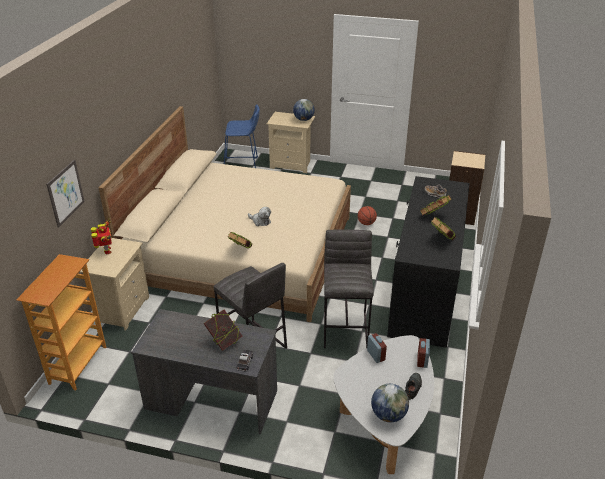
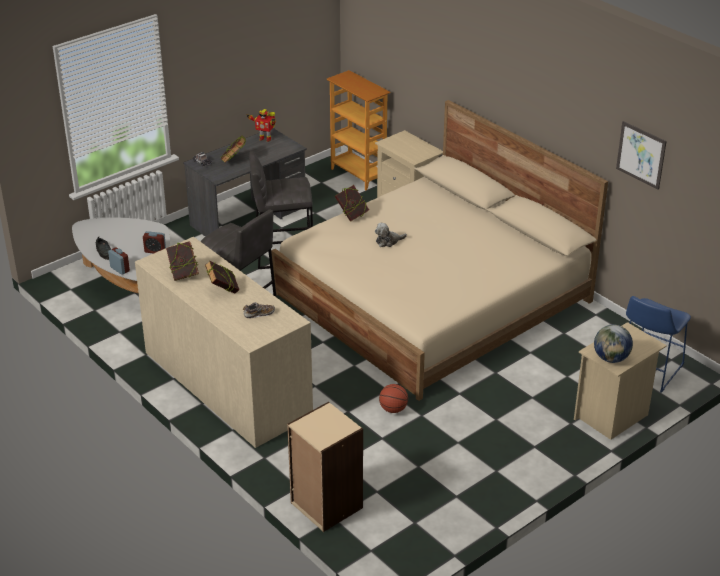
camera: 125 degrees right, 0 degrees up
picture [46,160,85,228] -> picture moved to [616,121,667,190]
toy robot [91,219,112,254] -> toy robot moved to [247,109,276,142]
globe [371,384,409,422] -> none
black dresser [387,176,470,348] -> beige dresser [135,237,313,448]

